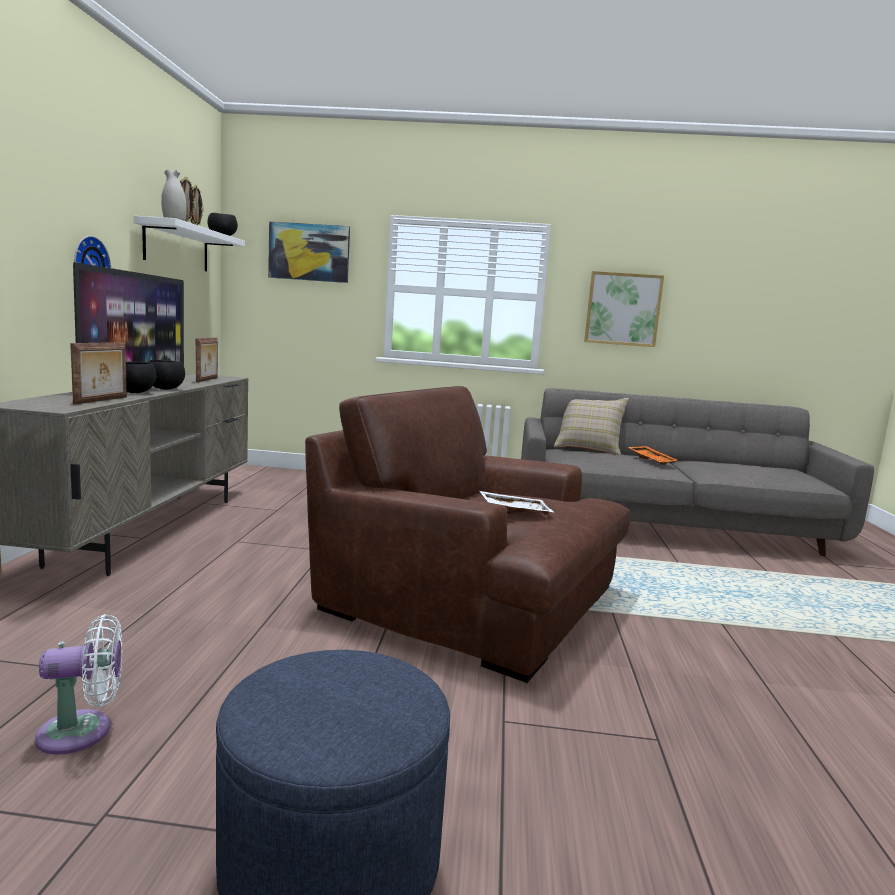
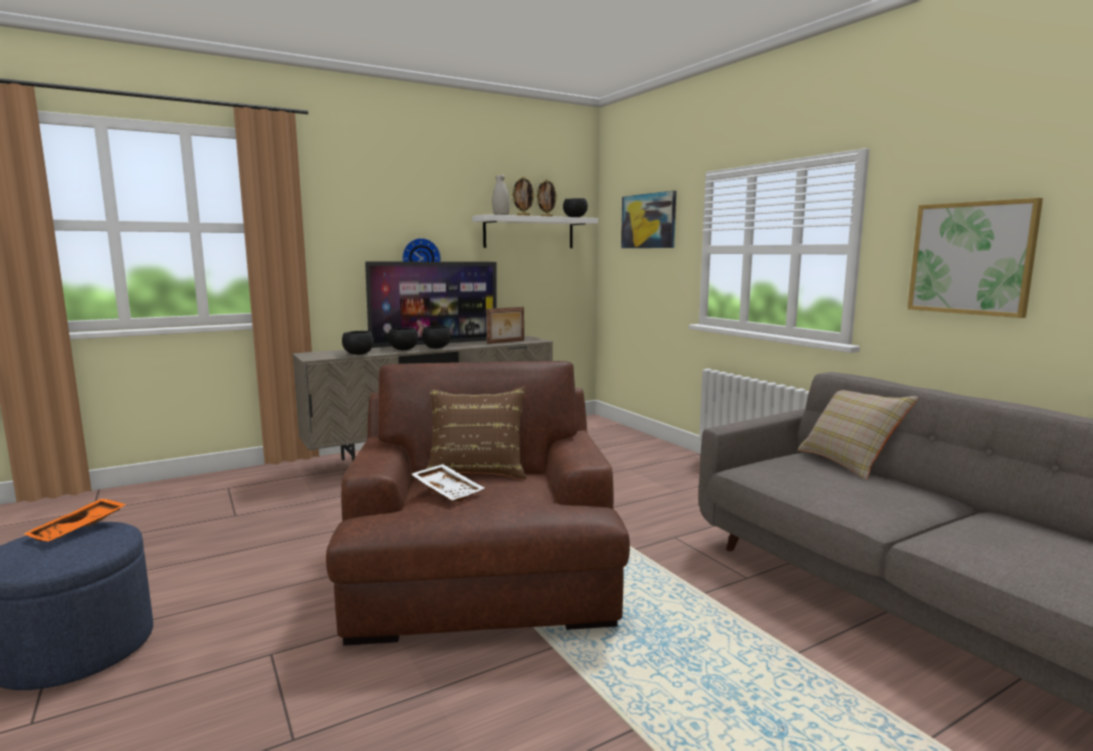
camera: 55 degrees right, 0 degrees up
white fan [35,614,123,755] -> none
picture frame [70,342,127,405] -> black bowl [342,331,374,355]
orange tray [628,446,677,465] -> orange tray moved to [24,498,127,542]
none -> brown pillow [426,386,527,479]

